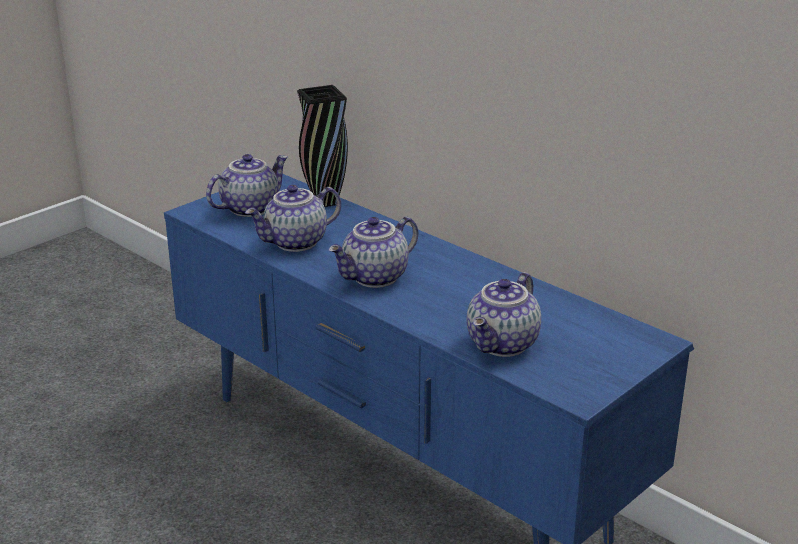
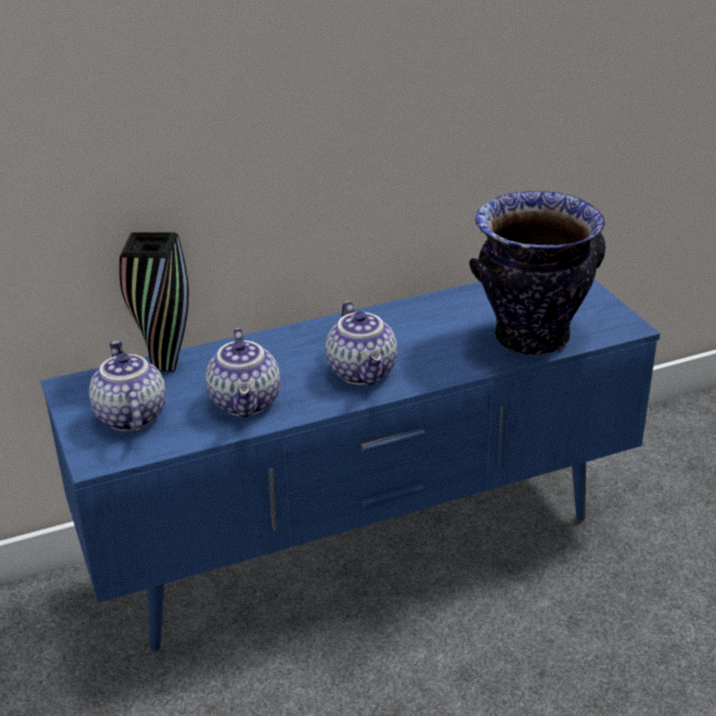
camera: 65 degrees left, 5 degrees up
teapot [467,272,541,357] -> vase [469,191,605,355]

